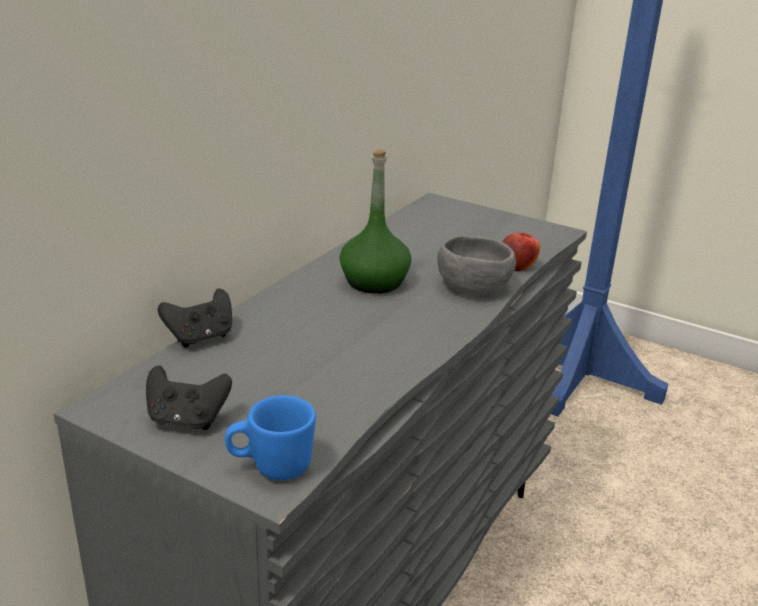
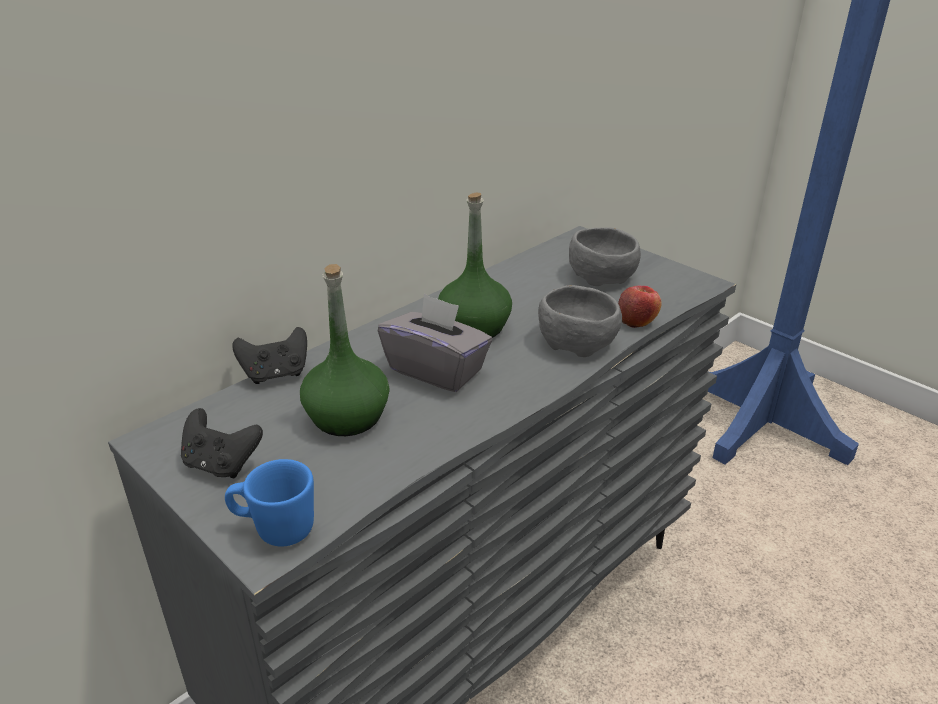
camera: 15 degrees right, 5 degrees up
none -> green bottle [300,264,390,436]
none -> grey tissue box [378,293,492,392]
none -> grey bowl [569,228,641,286]

